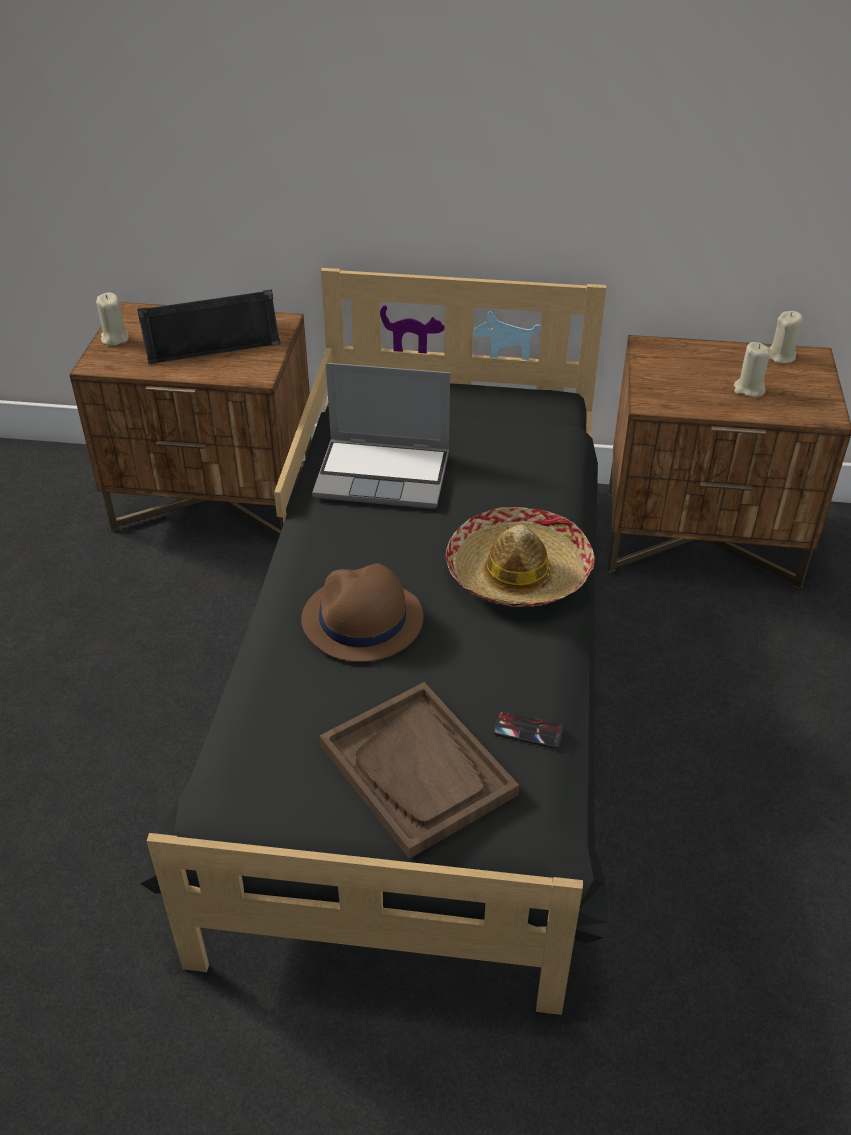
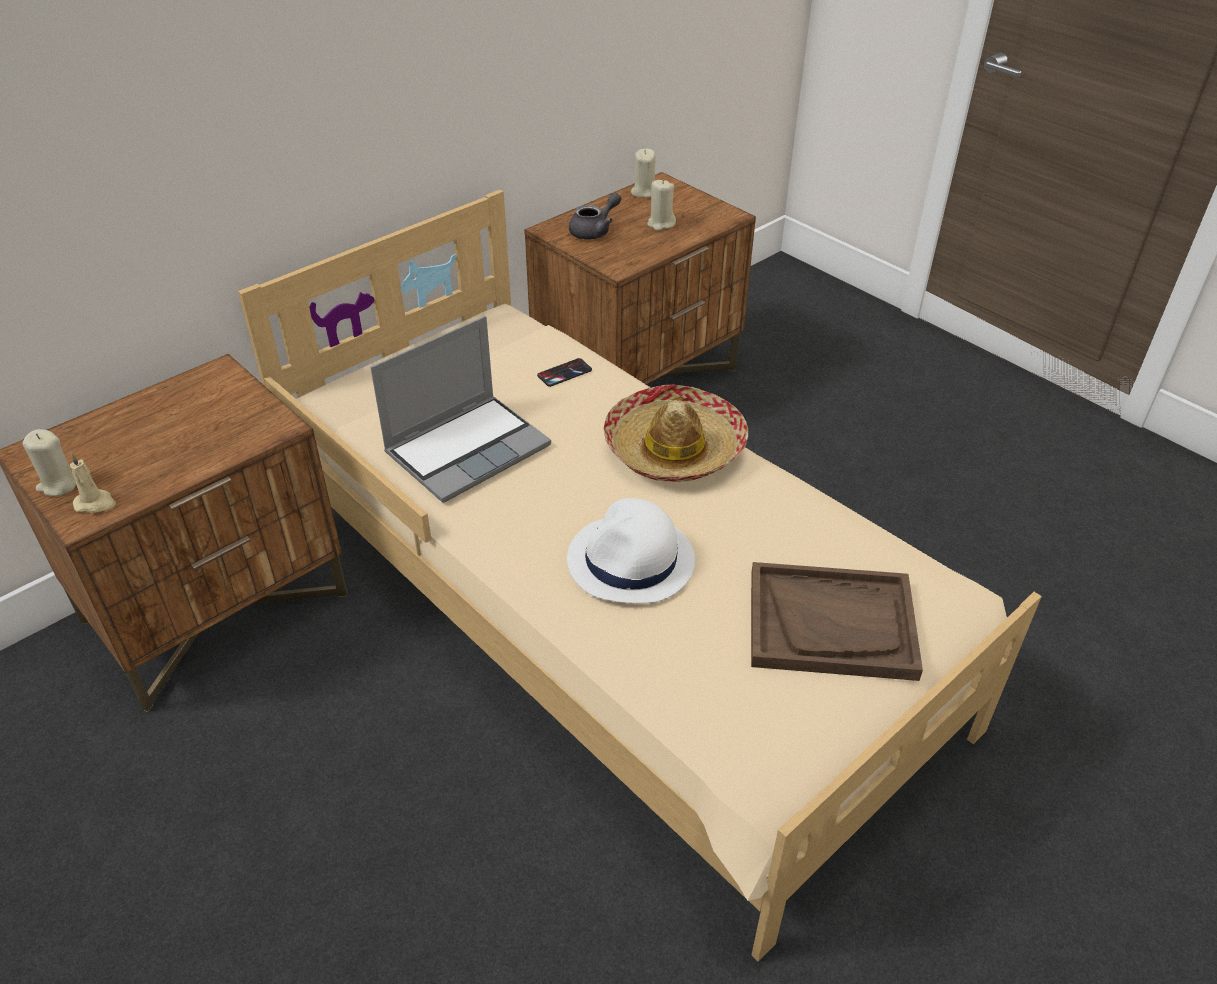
camera: 50 degrees left, 0 degrees up
black speaker [137,289,280,365] -> none
black bed [140,268,609,1015] -> beige bed [238,190,1042,962]
brown hat [301,563,423,662] -> white hat [567,498,695,603]
phone [493,711,564,748] -> phone moved to [537,358,592,387]
none -> beige candle [70,453,116,513]
none -> grey teapot [569,192,621,240]

